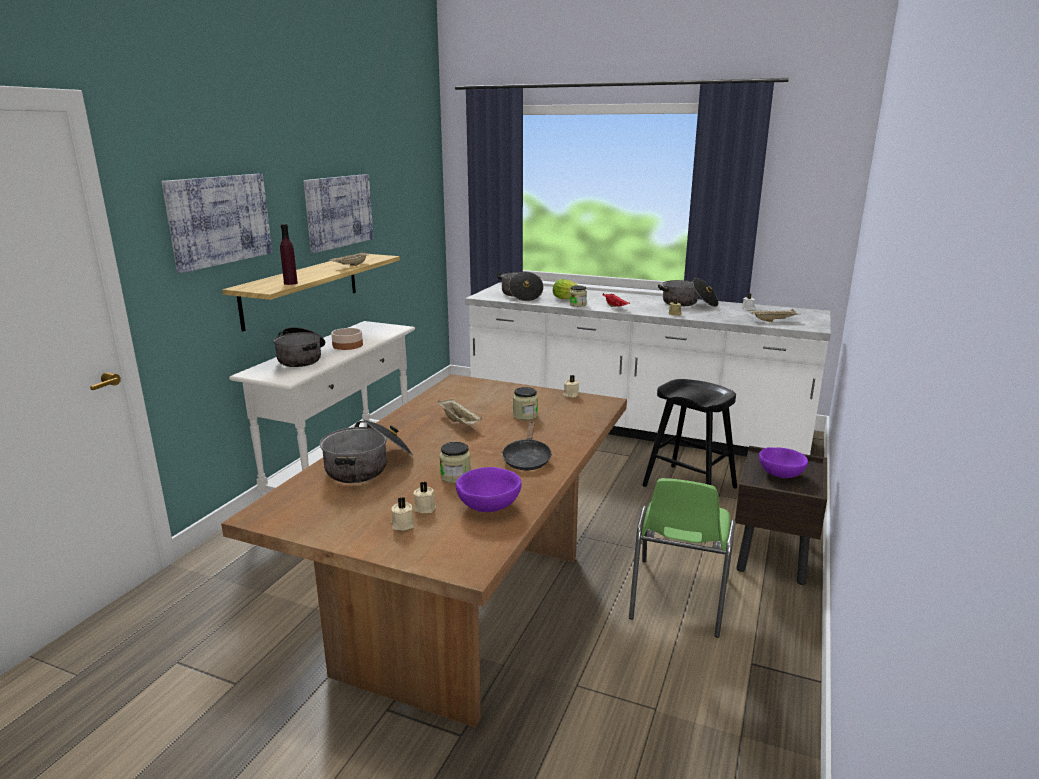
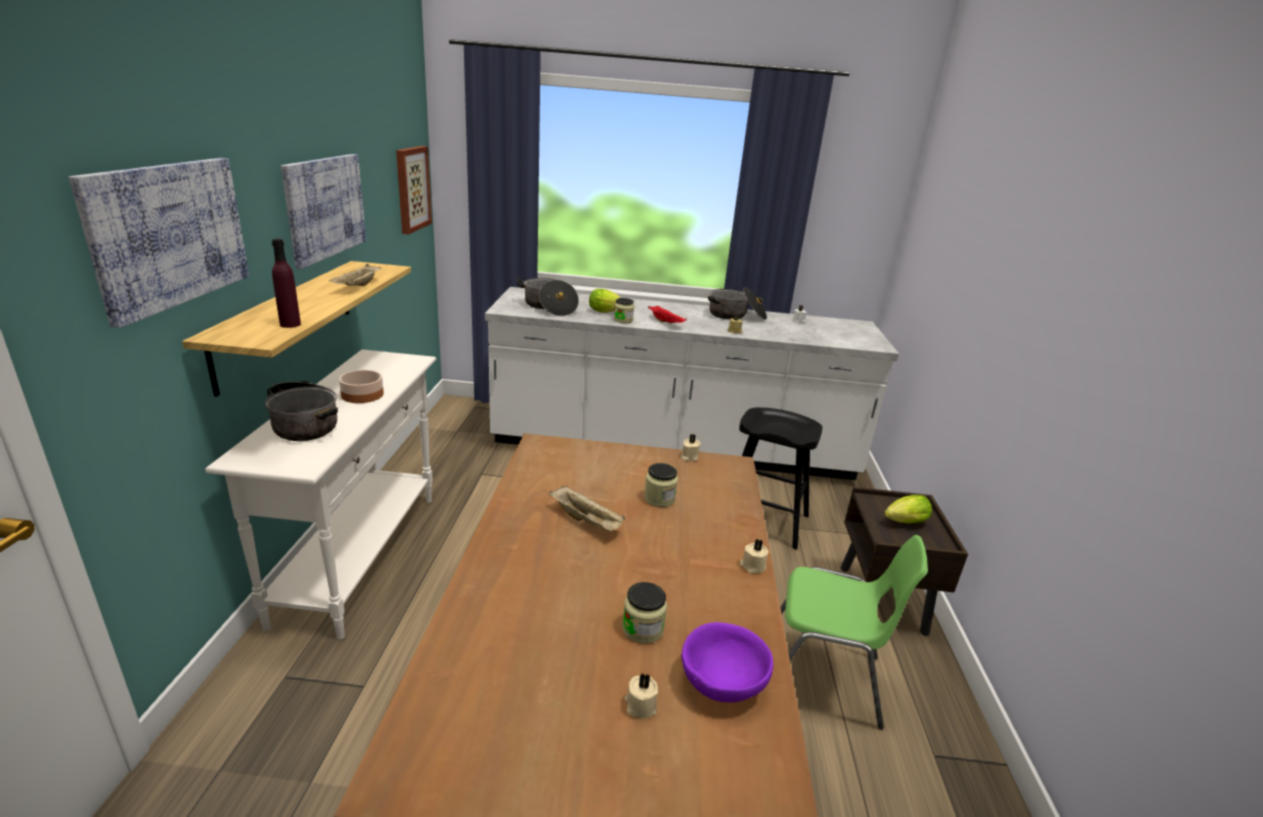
camera: 20 degrees left, 5 degrees up
cooking pot [320,419,413,483] -> none
beige candle [391,497,414,530] -> beige candle moved to [740,539,769,574]
black frying pan [502,421,552,470] -> none
green chair [629,478,736,638] -> green chair turned 75 degrees counterclockwise [780,535,928,730]
beige tray [750,309,801,322] -> none
purple bowl [759,447,808,478] -> lettuce [885,495,932,523]
none -> picture [396,146,432,235]

